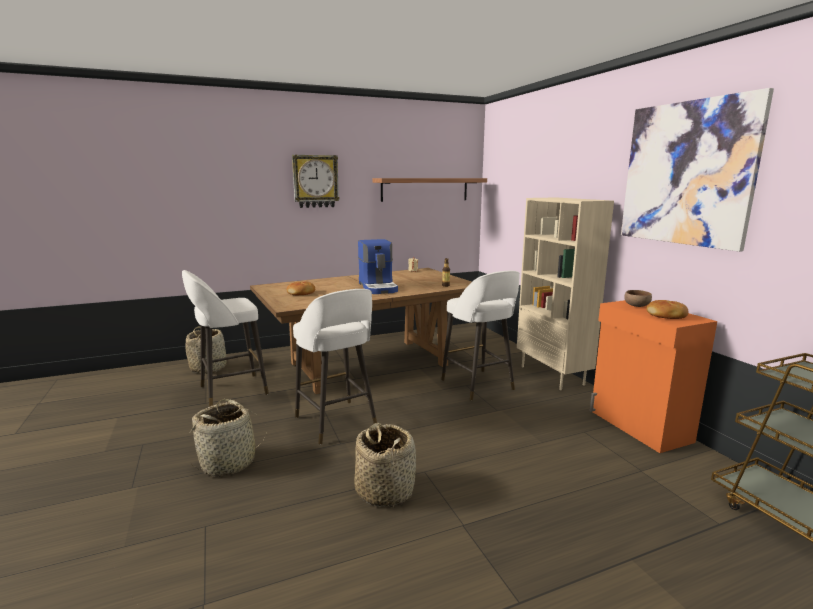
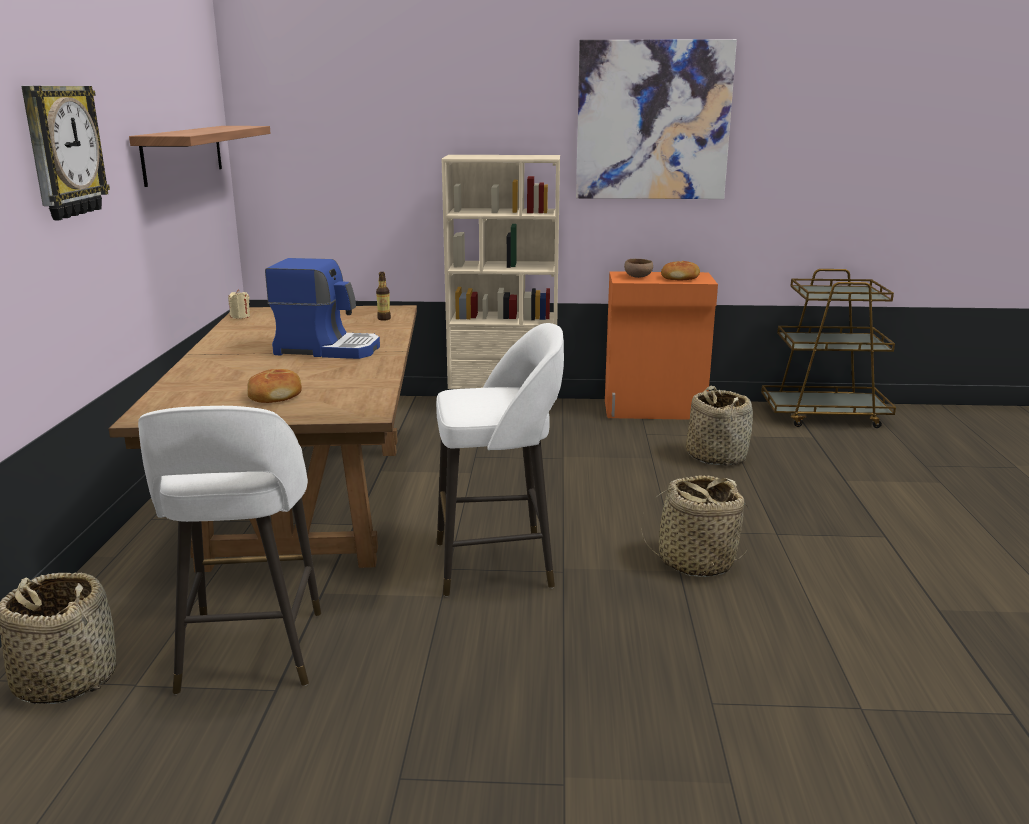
camera: 65 degrees left, 5 degrees up
basket [189,399,267,477] -> basket moved to [686,386,753,466]
white stool [441,270,520,401] -> none

